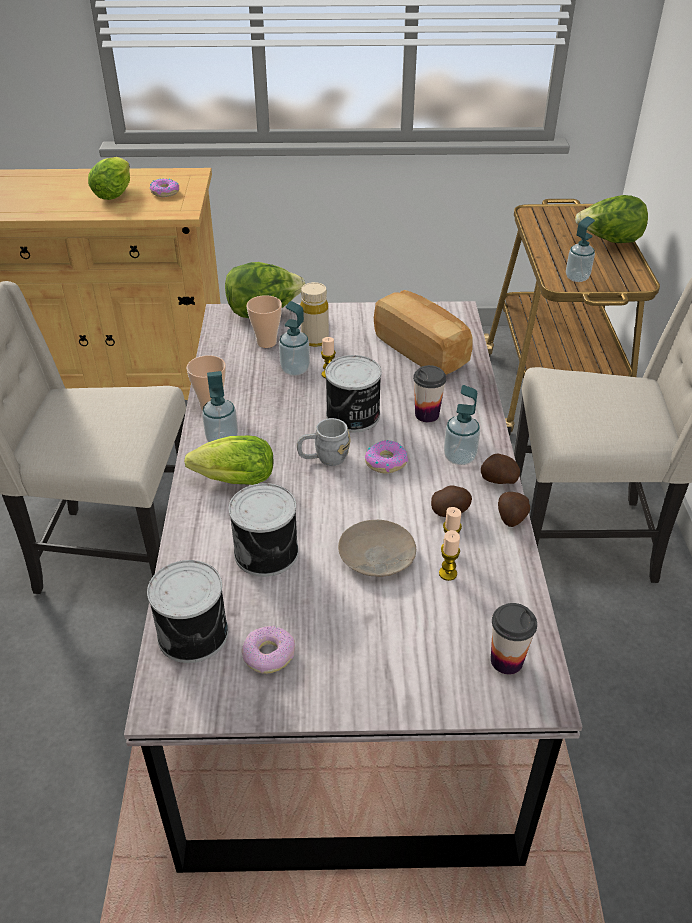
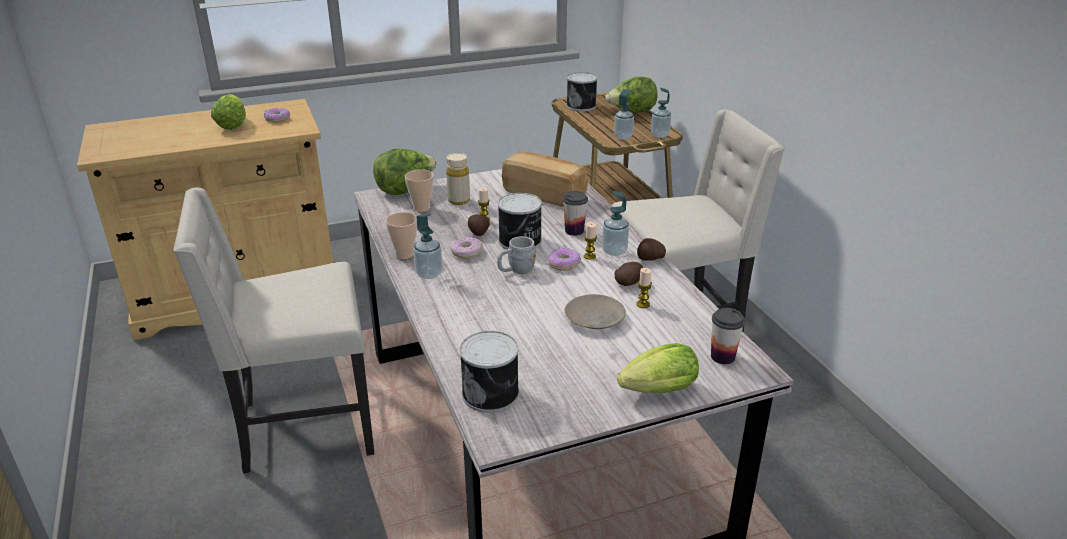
camera: 20 degrees left, 10 degrees down
lettuce [184,435,273,485] -> lettuce moved to [617,343,699,393]
can [229,483,299,577] -> can moved to [567,72,597,111]
donut [242,626,295,674] -> donut moved to [450,236,483,259]
soap dispenser [279,301,310,376] -> soap dispenser moved to [651,88,671,138]
candle [439,530,460,581] -> candle moved to [584,222,597,260]
potato [498,492,530,527] -> potato moved to [468,215,490,236]

